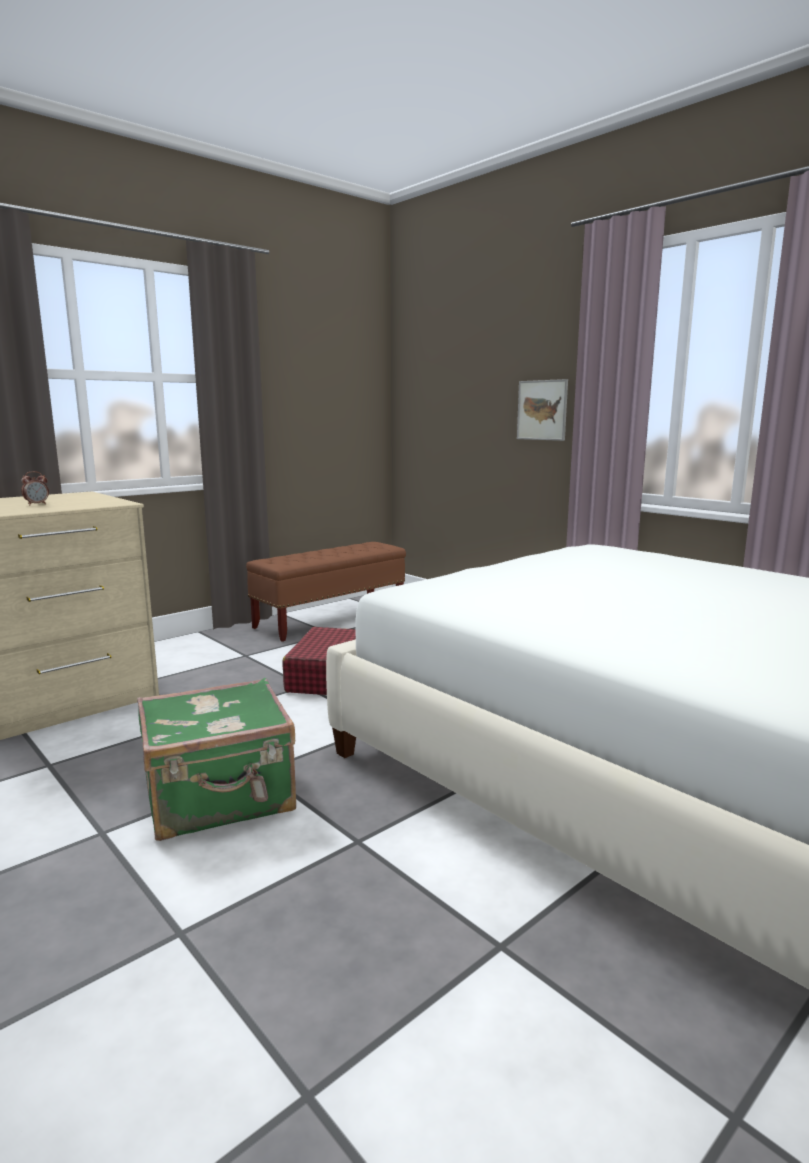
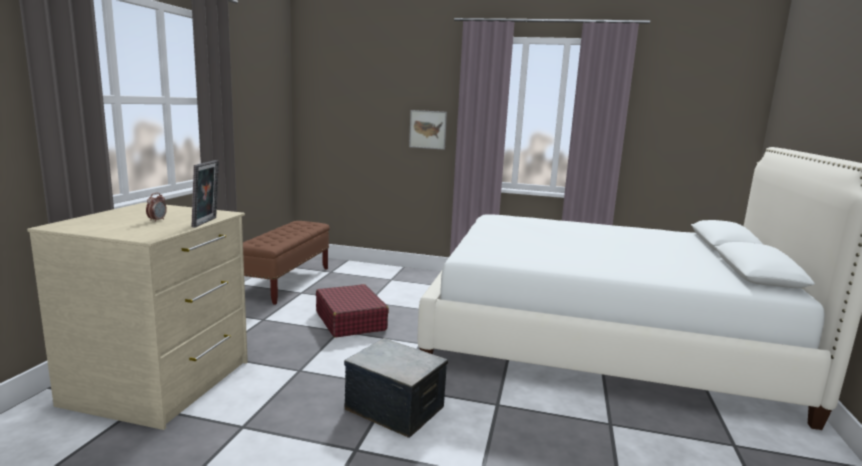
camera: 35 degrees left, 0 degrees up
green suitcase [137,678,296,841] -> storage box [344,338,448,438]
none -> picture frame [192,160,219,228]

